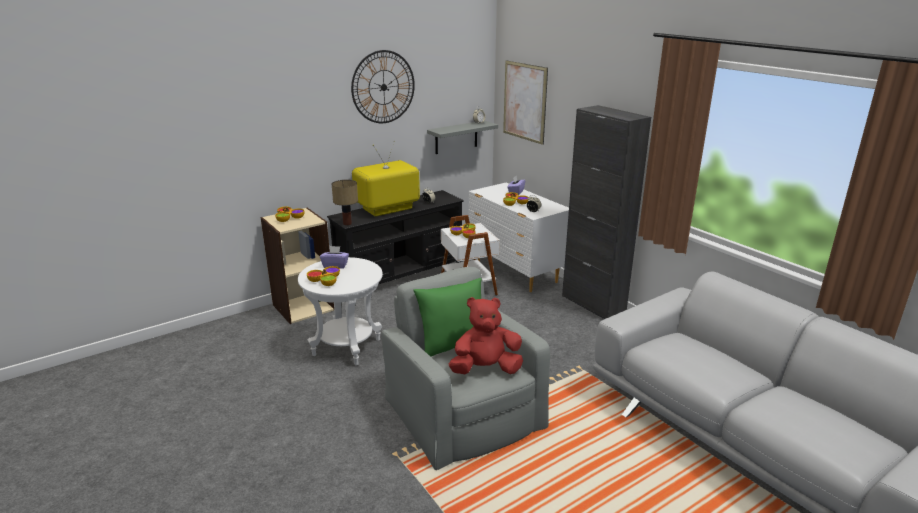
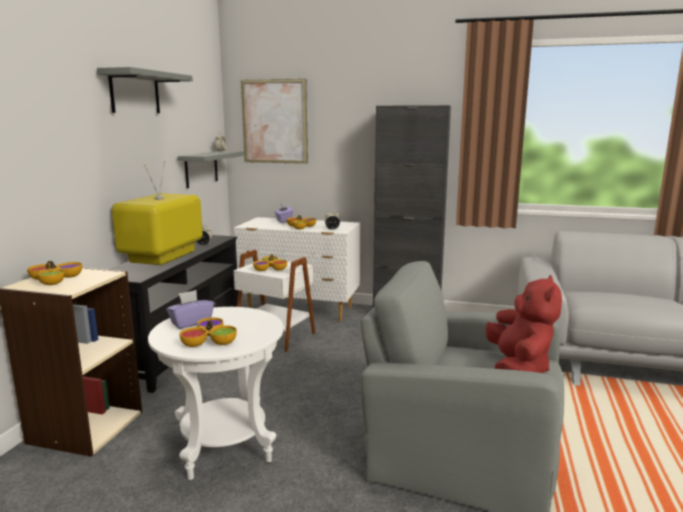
camera: 40 degrees left, 10 degrees down
table lamp [332,180,358,225] -> none
wall clock [351,50,415,123] -> grey shelf [97,67,193,113]
green pillow [413,278,481,357] -> none
red plush toy [449,297,523,374] -> red plush toy turned 150 degrees clockwise [486,275,562,373]

